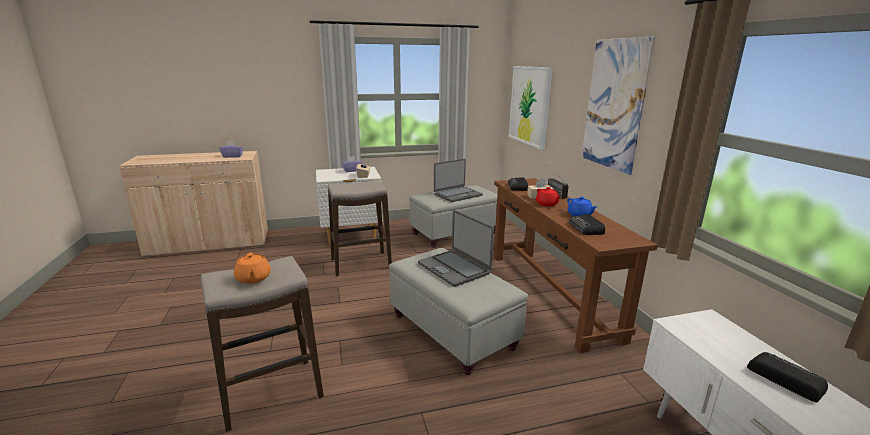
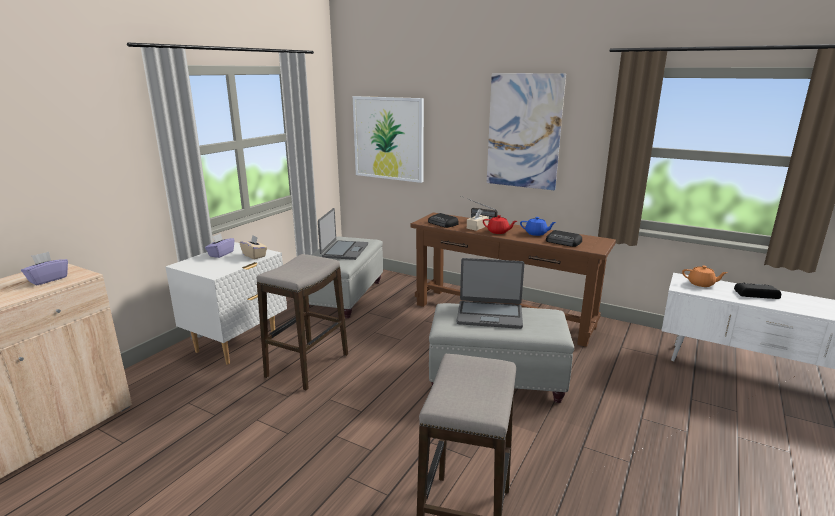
camera: 45 degrees left, 0 degrees up
orange teapot [234,252,271,284] -> orange teapot moved to [682,265,728,287]

